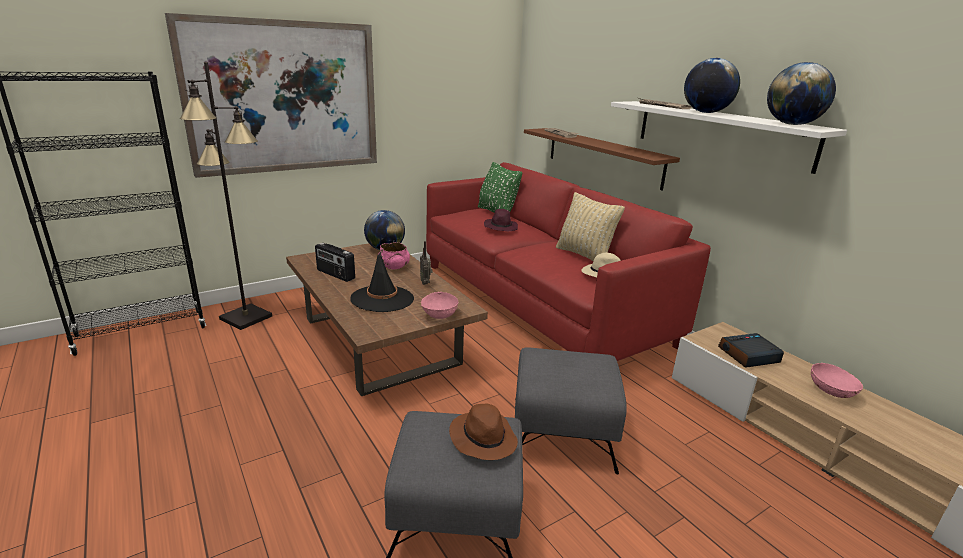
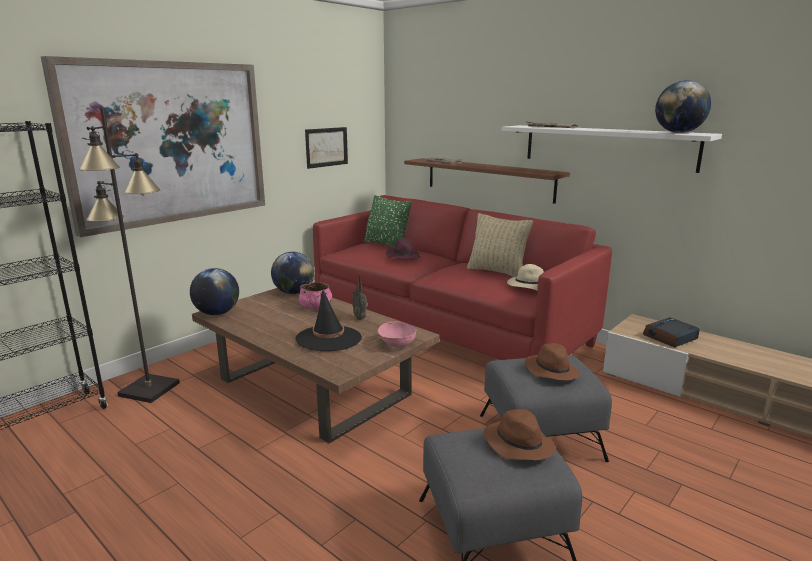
camera: 15 degrees left, 5 degrees down
radio [315,243,355,282] -> none
globe [684,58,740,113] -> globe moved to [190,268,239,315]
pink bowl [811,363,864,398] -> none
none -> picture [305,127,348,169]
none -> brown hat [525,343,580,380]

